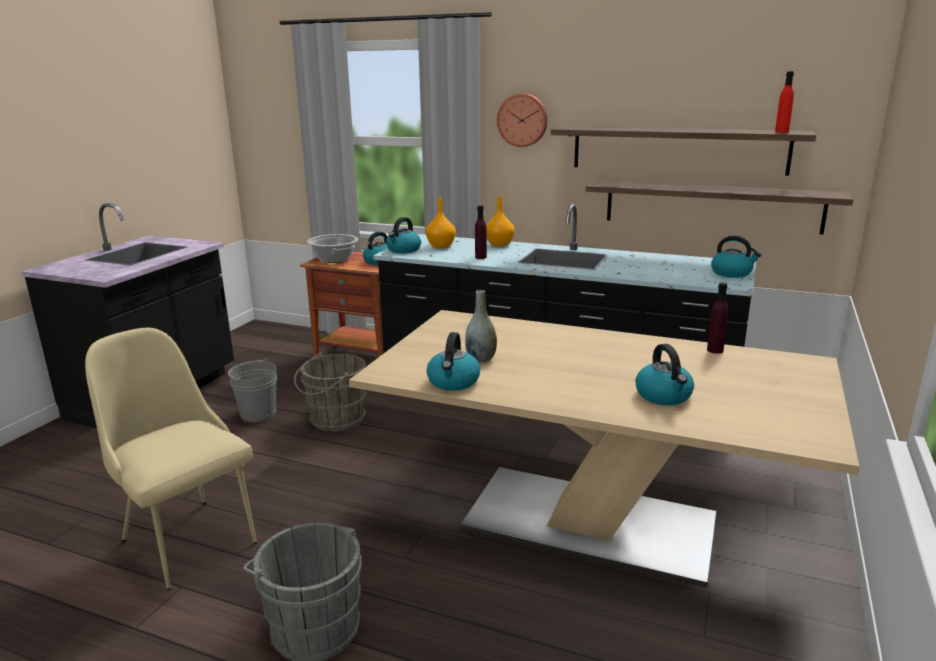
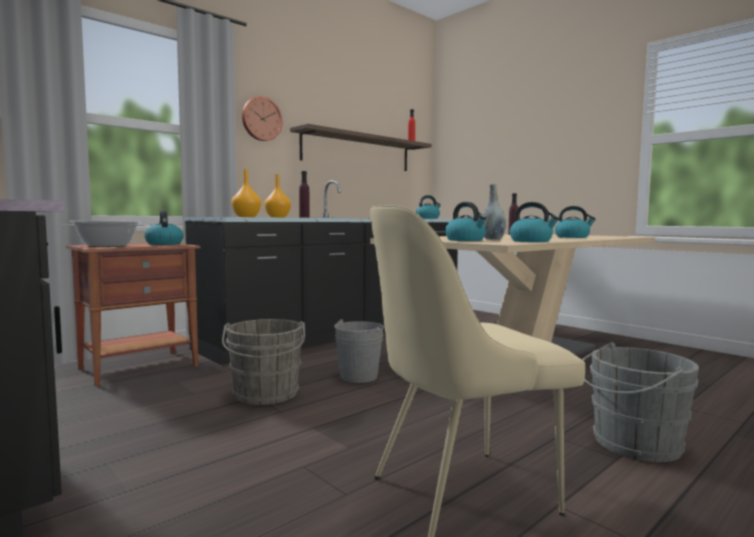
camera: 65 degrees left, 15 degrees down
grey bucket [228,358,277,422] -> grey bucket moved to [334,319,384,383]
kettle [386,217,421,253] -> kettle moved to [445,202,486,241]
shelf [586,180,853,235] -> none

